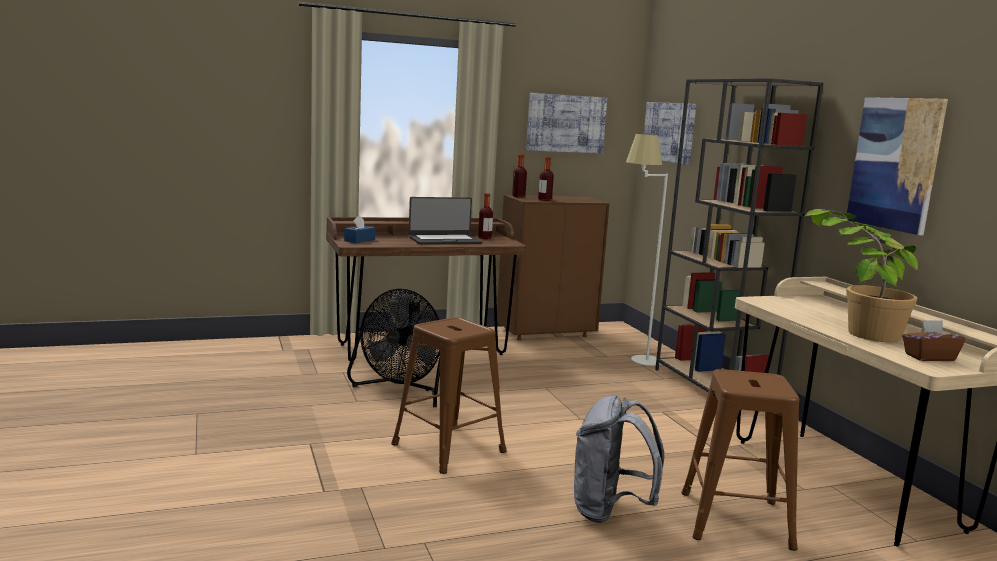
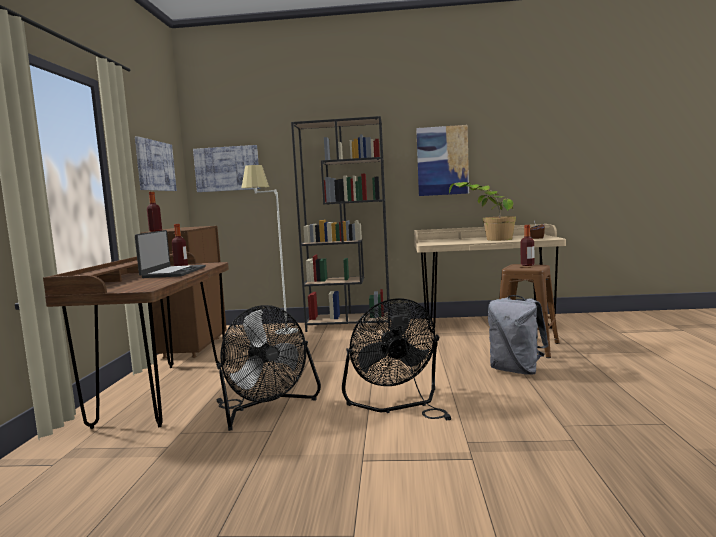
camera: 65 degrees left, 5 degrees down
blue tissue box [344,215,375,243] -> none
brown stool [391,317,507,474] -> black fan [342,298,451,420]
bottle [538,157,554,201] -> bottle moved to [520,225,534,266]

